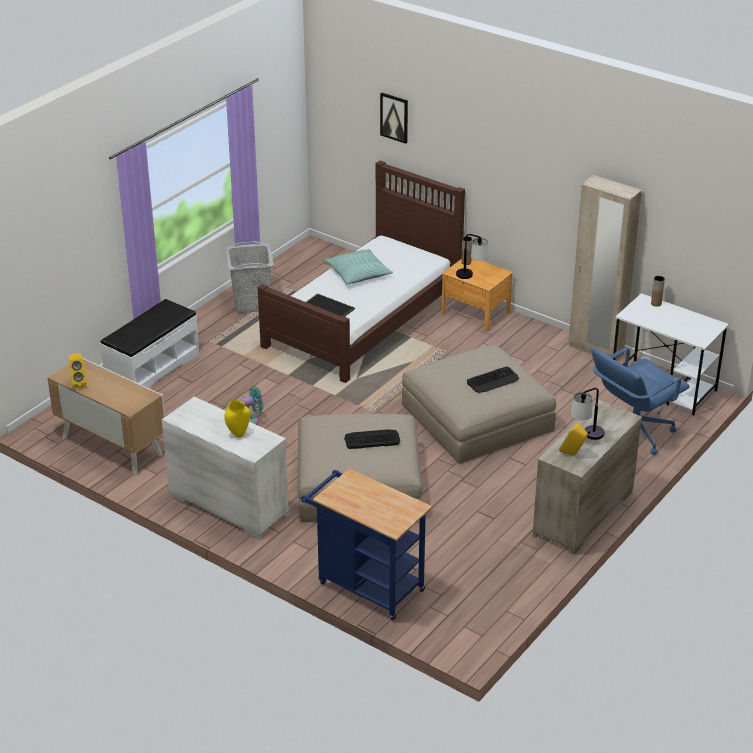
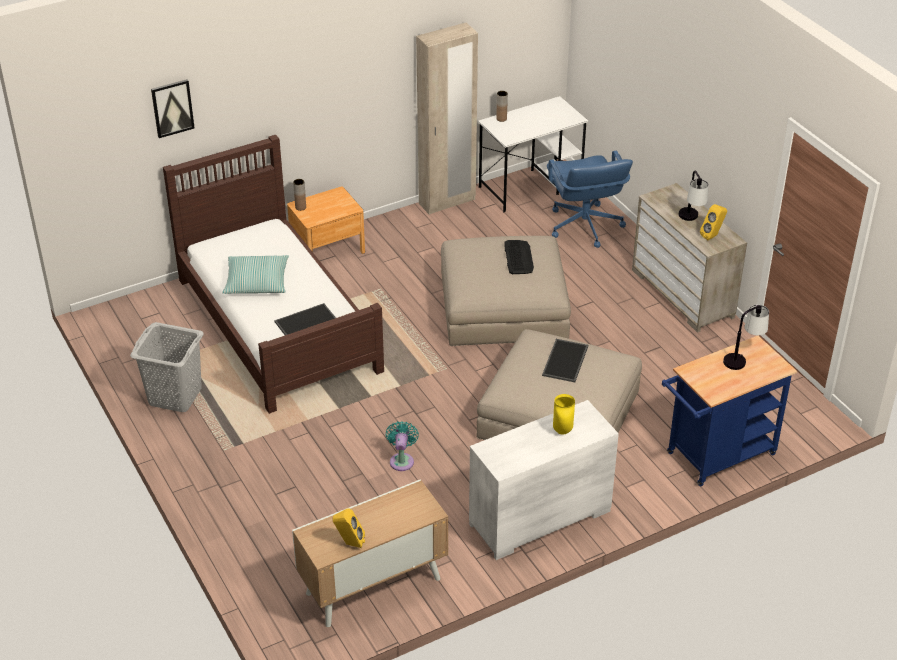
camera: 65 degrees left, 5 degrees up
white bench [100,299,199,388] -> none
keyboard [344,429,400,449] -> tray [542,339,588,382]
table lamp [456,234,488,279] -> table lamp moved to [723,304,769,370]

